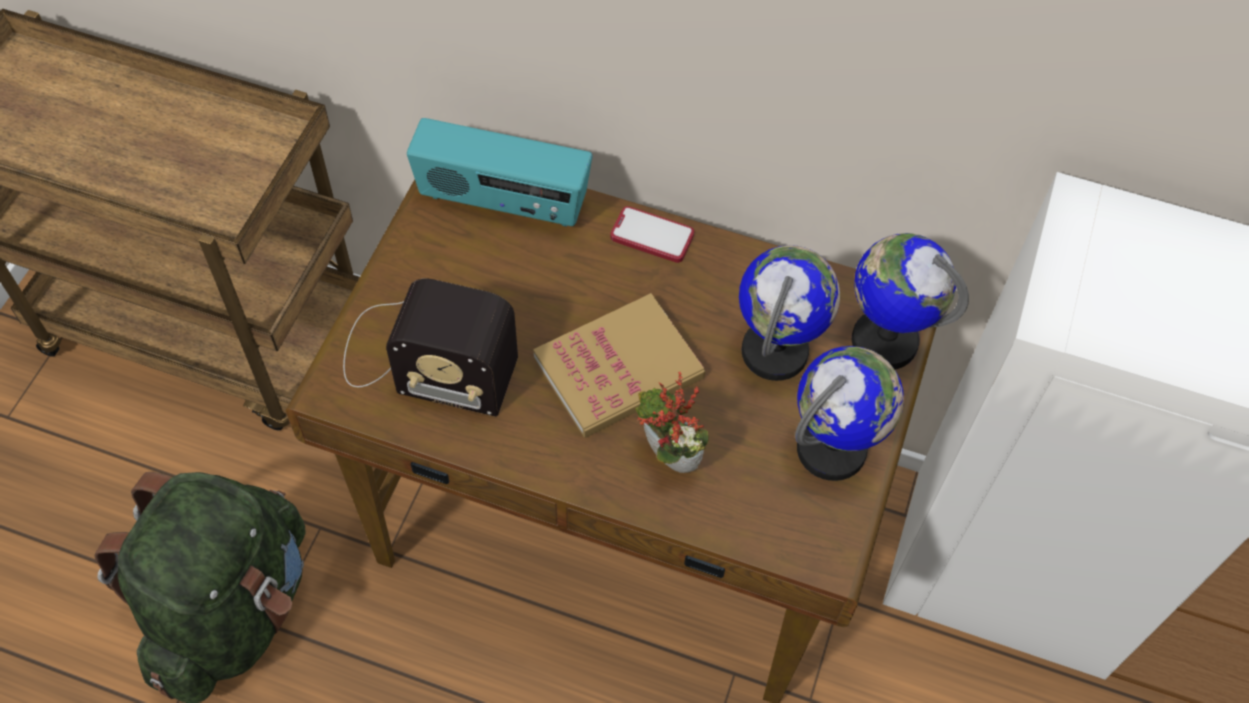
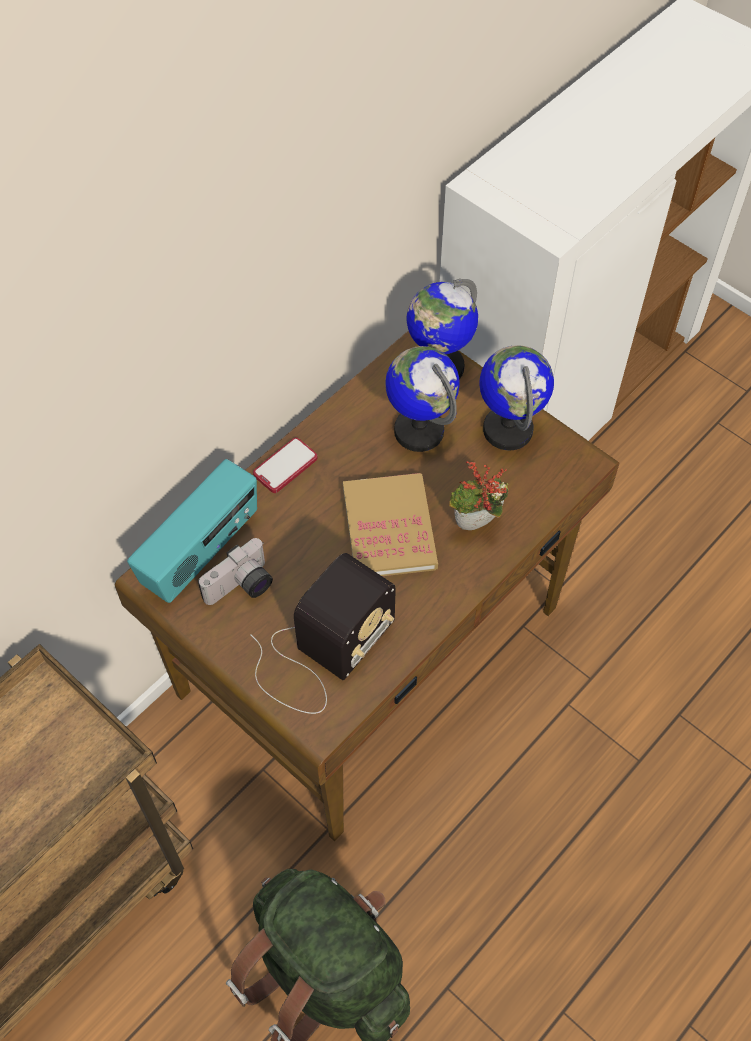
camera: 65 degrees left, 0 degrees up
none -> camera [198,538,273,605]

